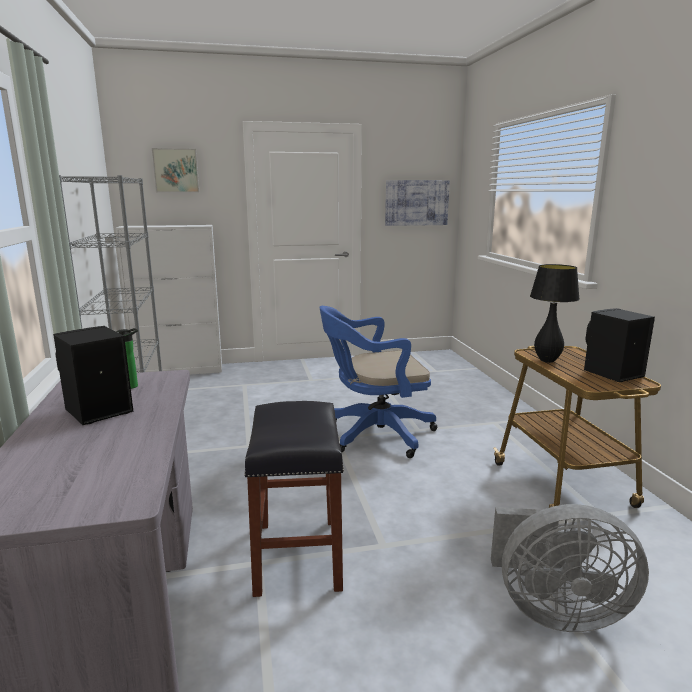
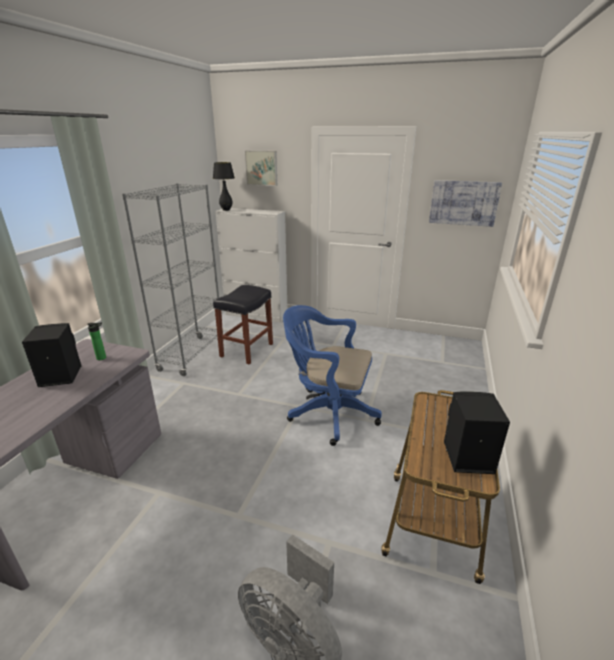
camera: 30 degrees right, 10 degrees up
black stool [244,401,344,597] -> black stool moved to [213,285,273,365]
black table lamp [530,264,580,363] -> black table lamp moved to [213,162,235,211]

